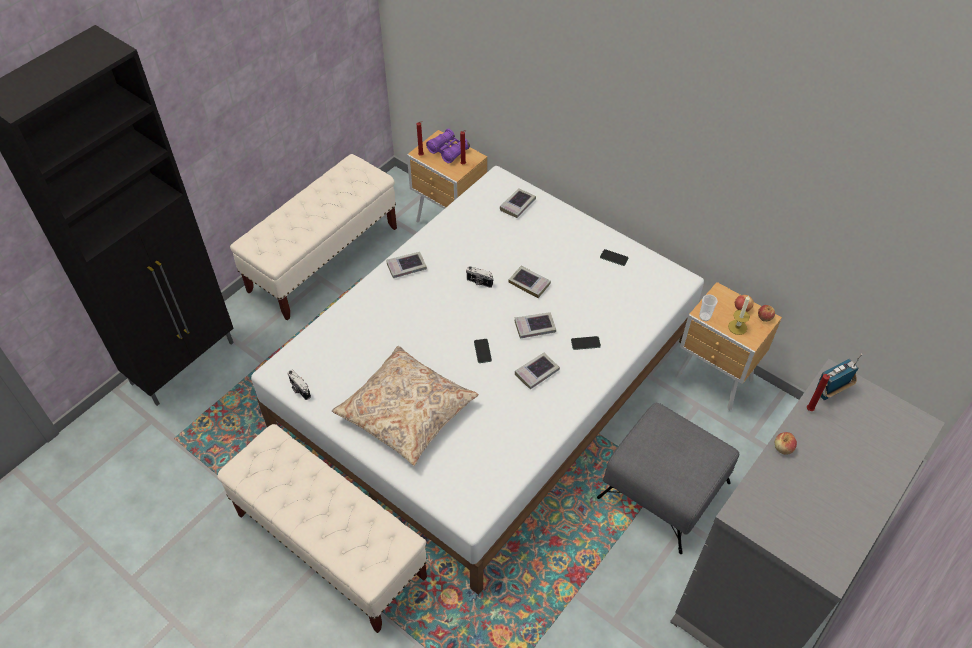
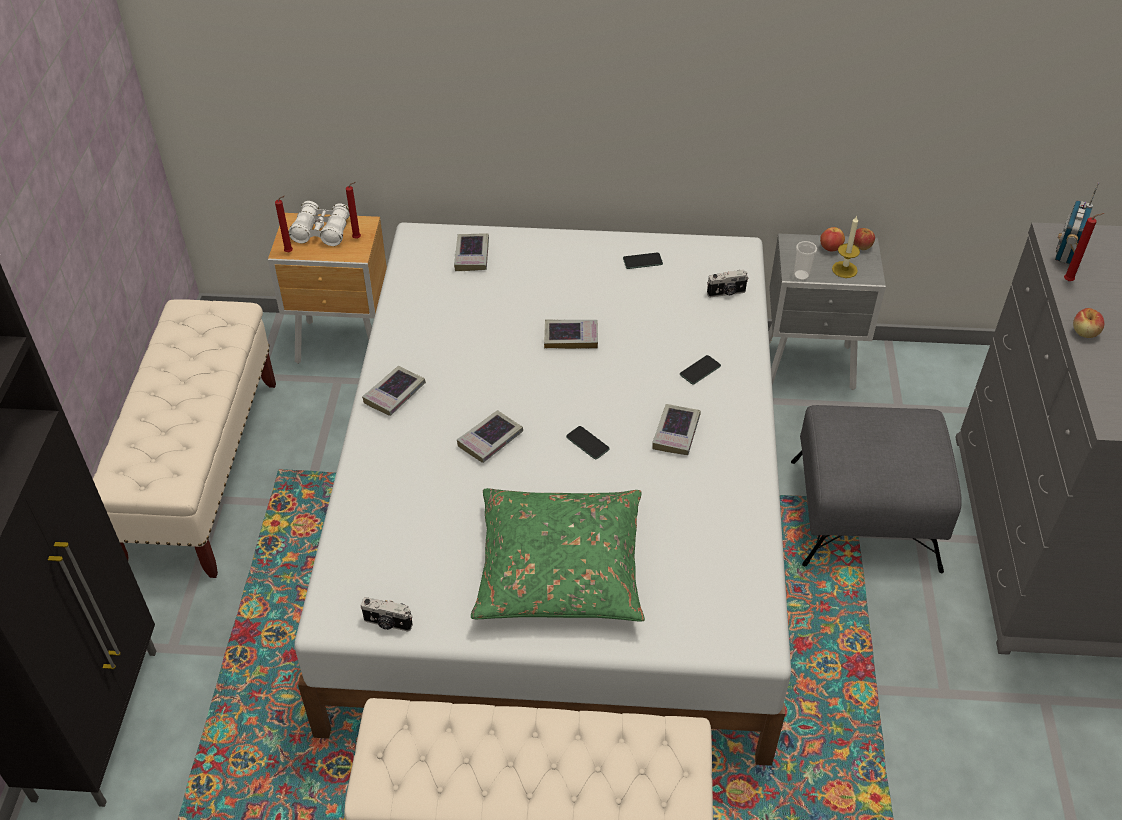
camera: 35 degrees left, 5 degrees down
beige pillow [332,346,478,466] -> green pillow [471,488,645,622]
purple binoculars [426,129,470,163] -> white binoculars [289,201,350,246]
camera [466,266,494,288] -> camera moved to [707,270,748,297]
book [515,312,556,339] -> book moved to [457,410,523,463]
brown nightstand [675,282,782,410] -> grey nightstand [768,233,886,390]

